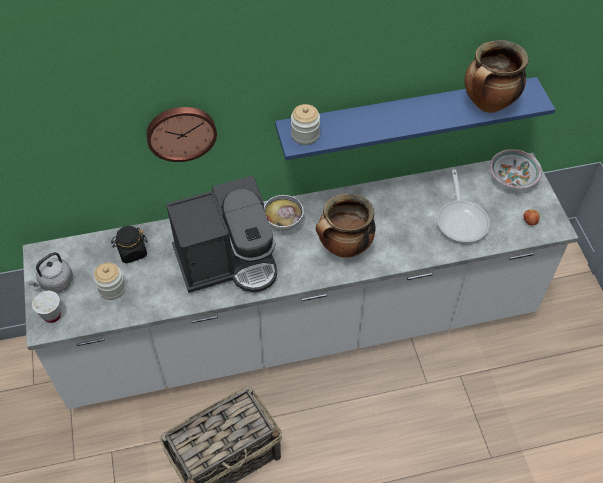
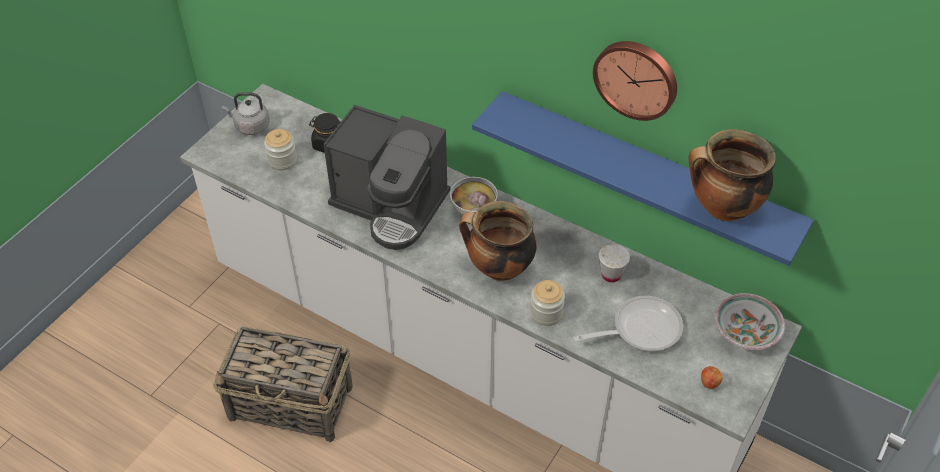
camera: 45 degrees right, 5 degrees down
white cup [32,291,61,323] -> white cup moved to [599,244,630,282]
wall clock [146,107,217,162] -> wall clock moved to [593,41,677,121]
jar [291,104,320,145] -> jar moved to [530,280,565,326]
frying pan [437,170,490,243] -> frying pan turned 150 degrees counterclockwise [574,296,683,351]

